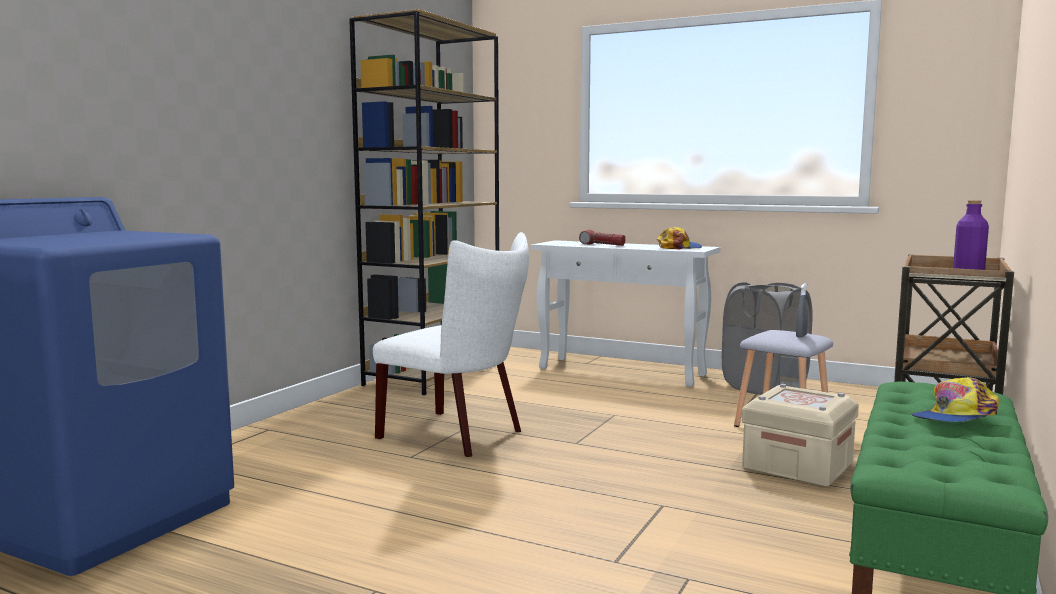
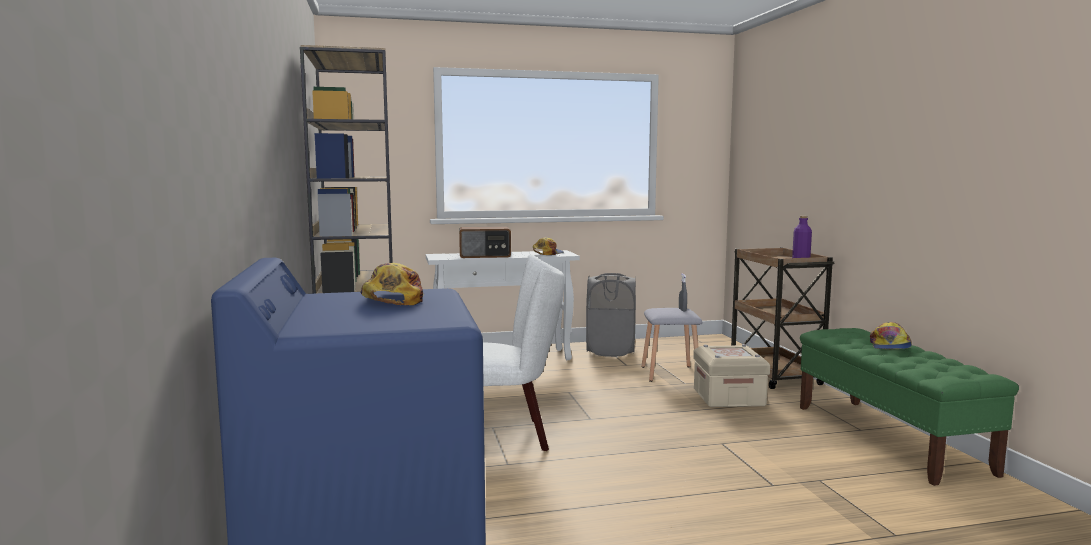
camera: 40 degrees left, 0 degrees up
flashlight [579,230,626,246] -> radio [459,226,511,258]
none -> cap [360,263,424,305]

